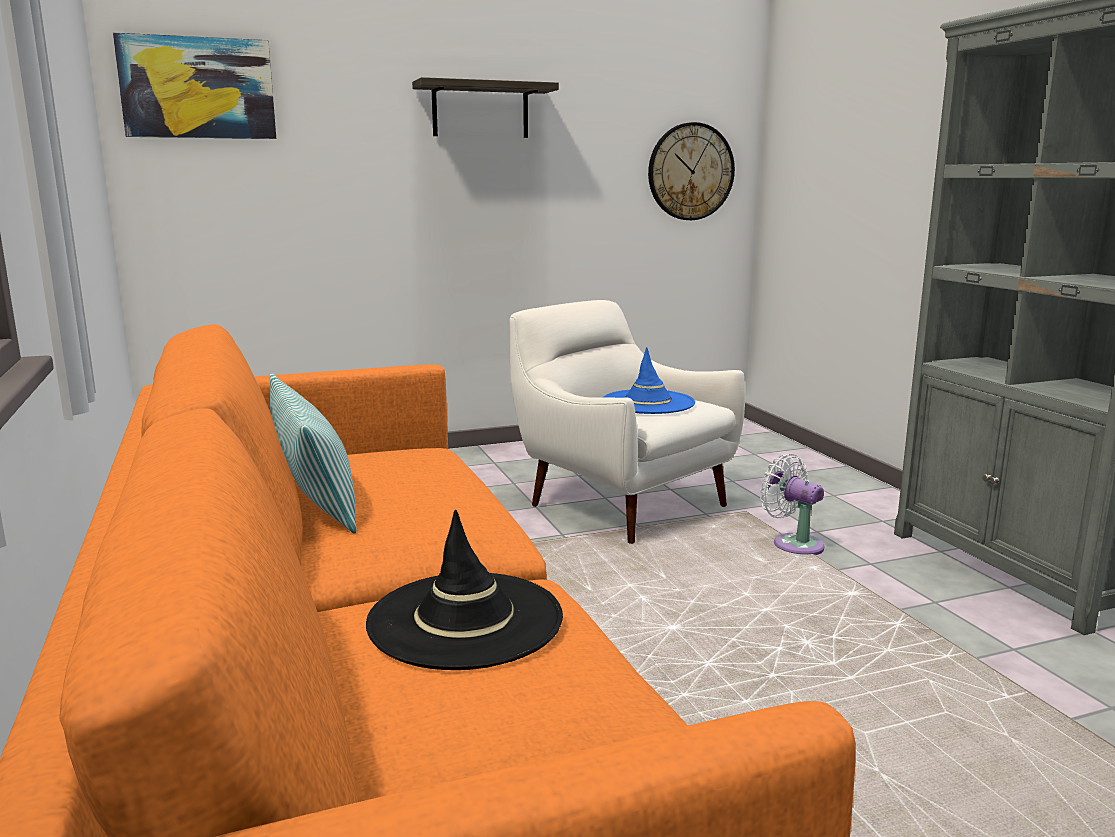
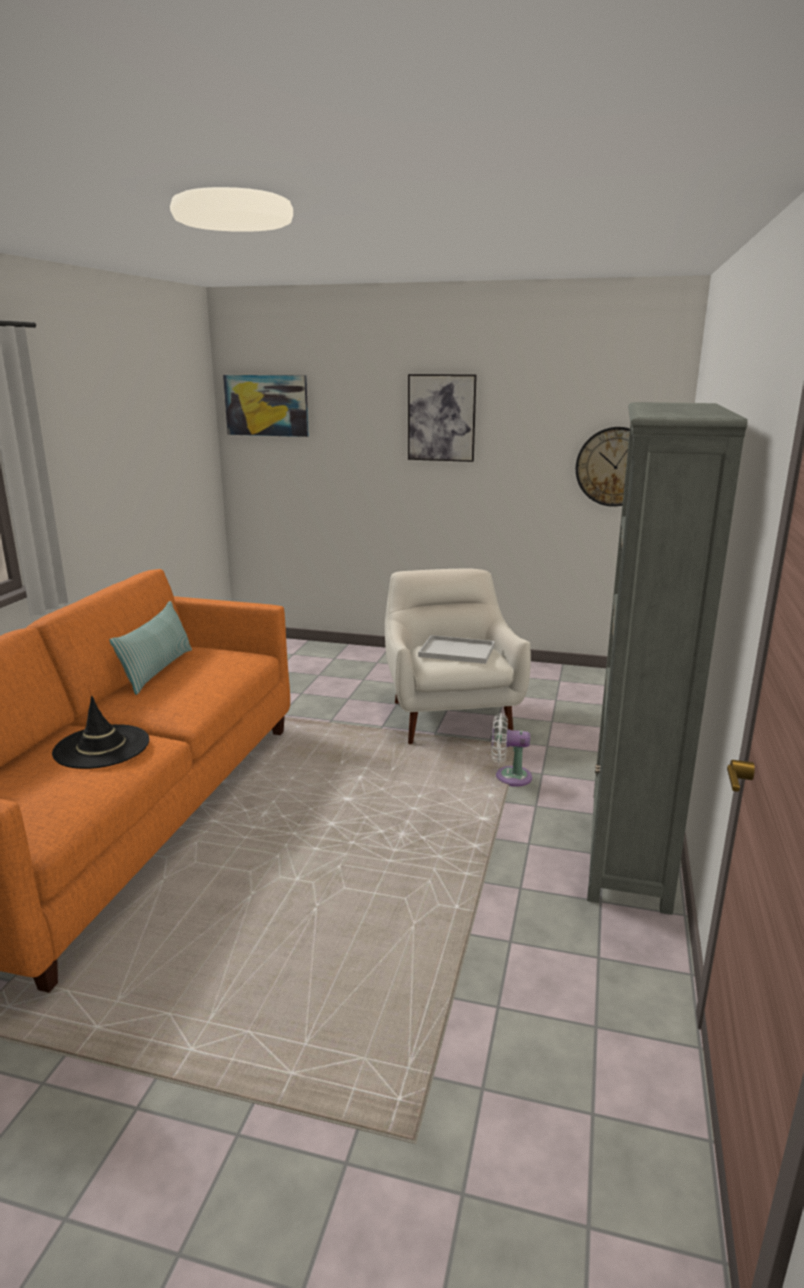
camera: 35 degrees right, 5 degrees up
shelf [412,77,559,138] -> picture [408,374,477,462]
blue hat [603,347,695,414] -> white tray [418,635,495,664]
white fan [760,454,824,555] -> white fan turned 75 degrees counterclockwise [491,713,532,787]

